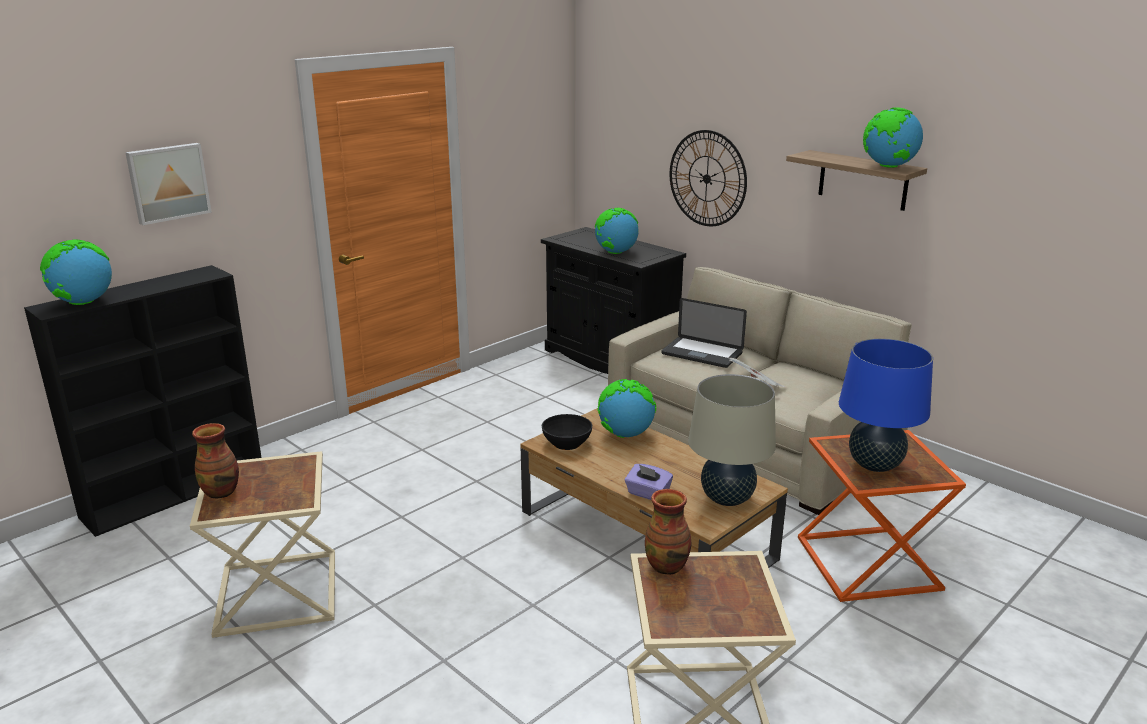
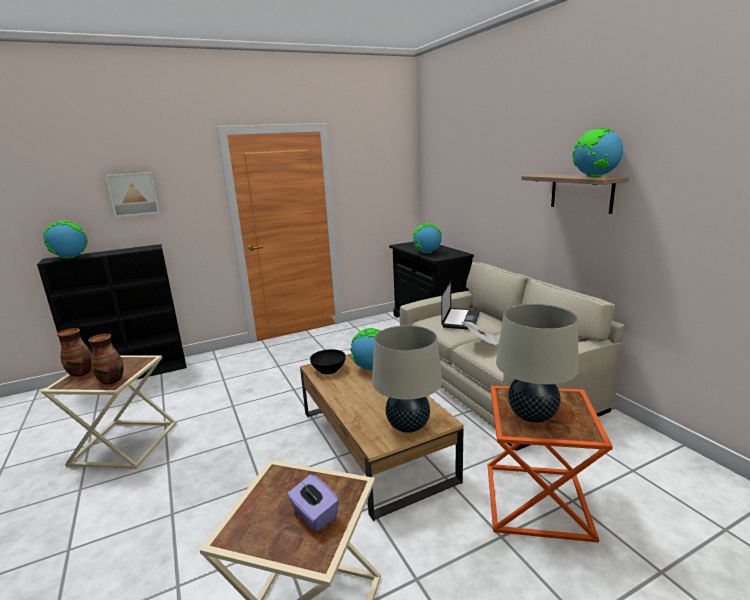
camera: 20 degrees right, 5 degrees down
purple tissue box [625,464,673,500] -> purple tissue box moved to [287,474,339,532]
vase [645,489,691,575] -> vase moved to [88,334,124,385]
laptop [661,298,747,368] -> laptop turned 120 degrees counterclockwise [441,281,480,330]
wall clock [670,130,747,226] -> none
blue table lamp [839,338,933,472] -> beige table lamp [496,304,579,423]

